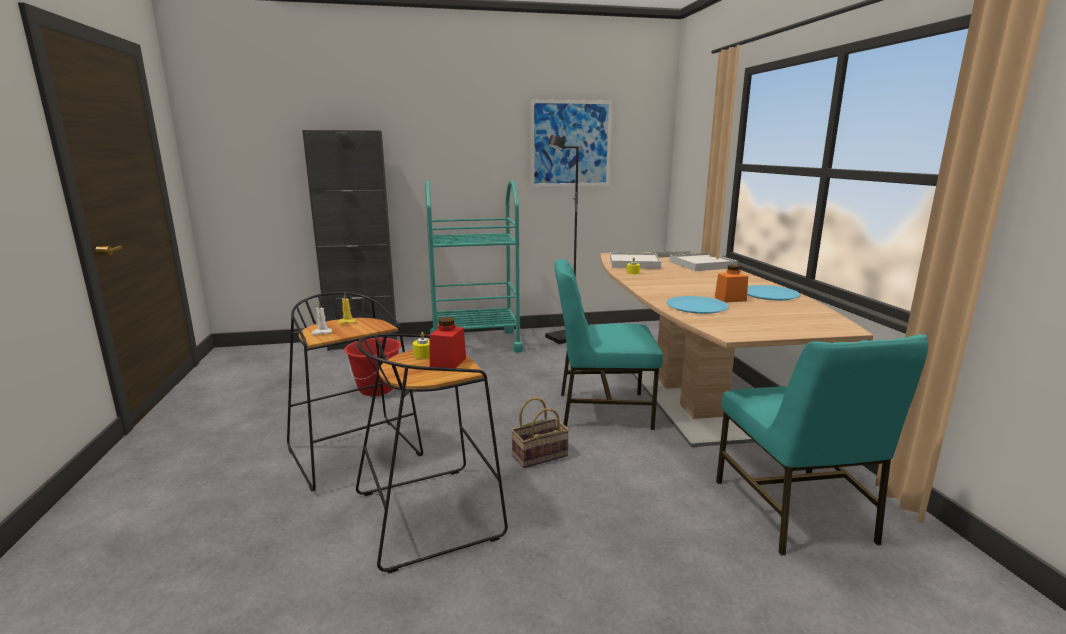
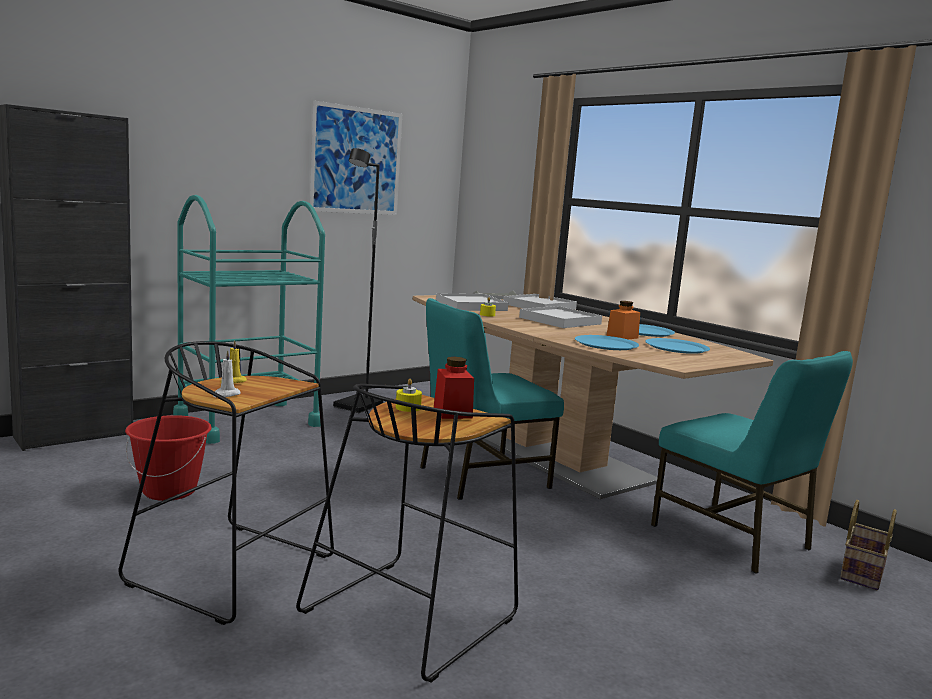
camera: 30 degrees left, 5 degrees down
basket [511,398,569,468] -> basket moved to [840,500,897,590]
none -> white tray [519,306,602,328]
none -> blue plate [645,338,710,354]

